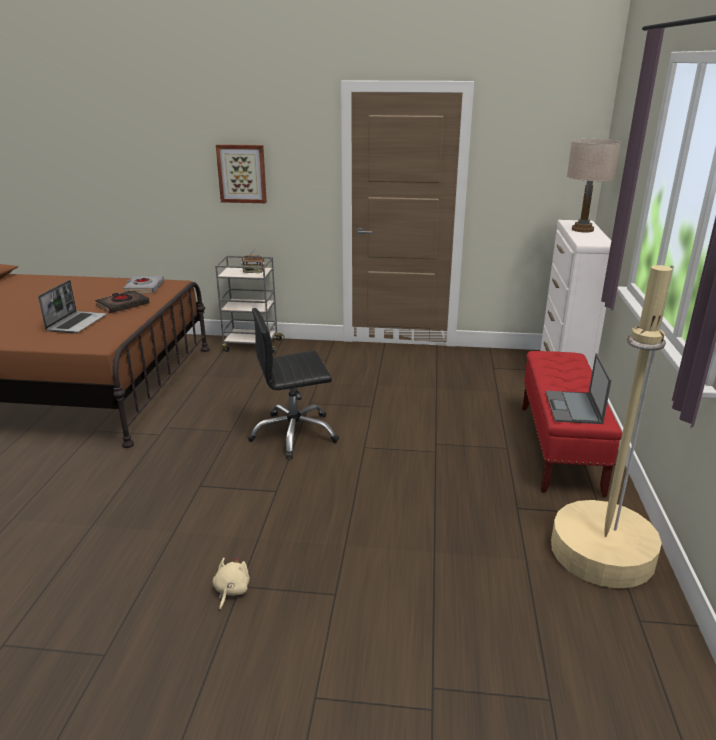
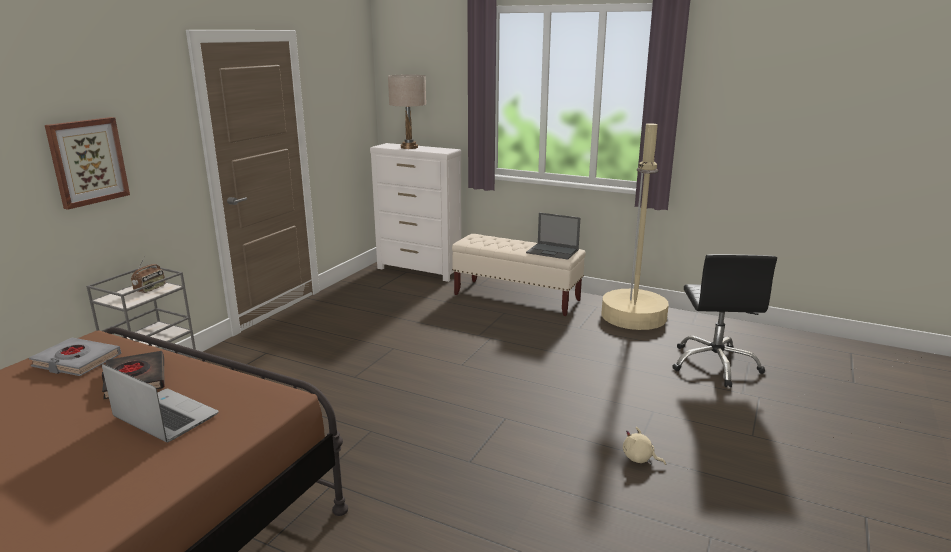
camera: 70 degrees left, 5 degrees down
black office chair [248,308,339,459] -> black office chair moved to [672,254,777,387]
red bench [522,351,622,497] -> beige bench [452,234,586,316]

